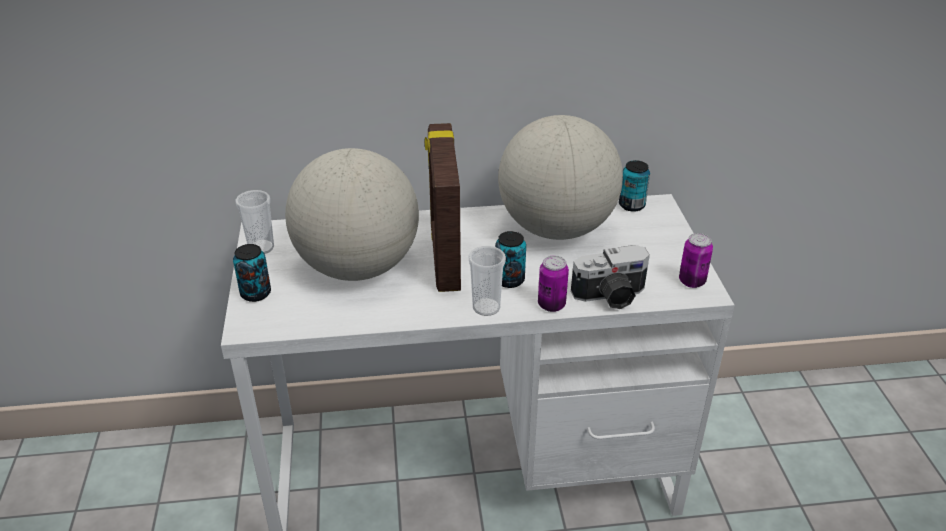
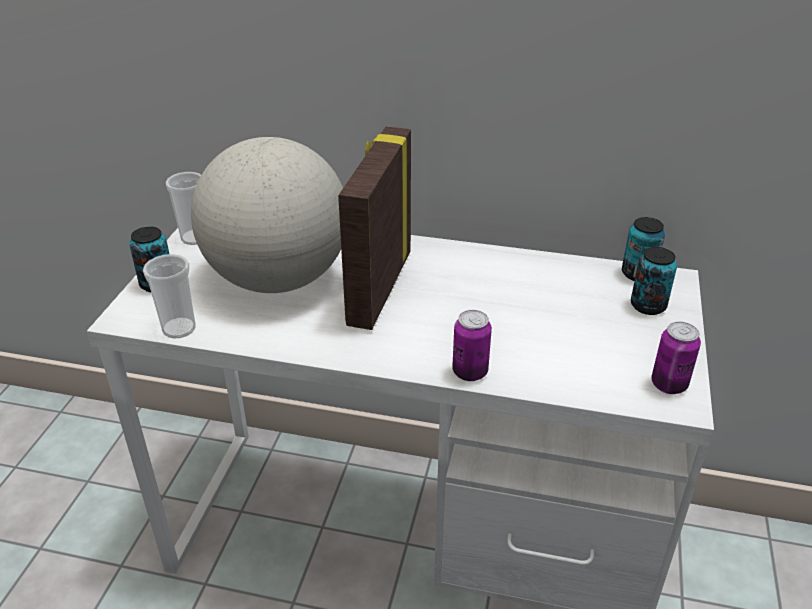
camera: 20 degrees right, 0 degrees up
cup [468,246,506,316] -> cup moved to [143,254,196,339]
can [495,231,526,288] -> can moved to [631,247,677,315]
globe [498,115,623,240] -> none
camera [571,245,650,309] -> none

